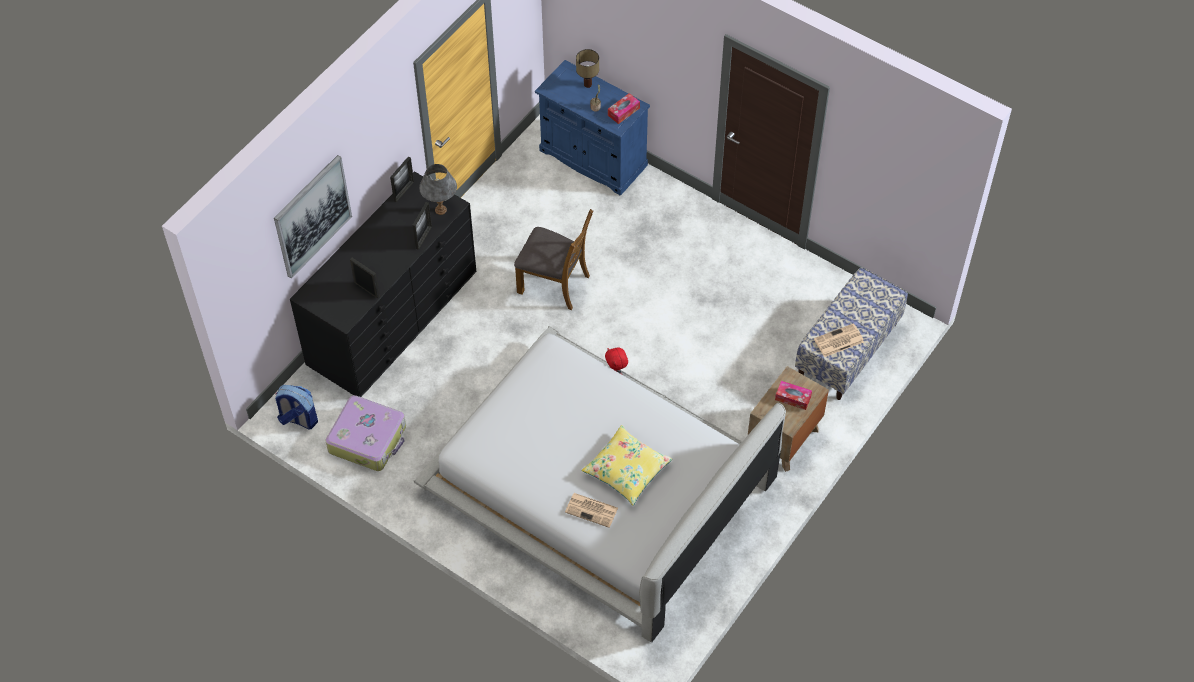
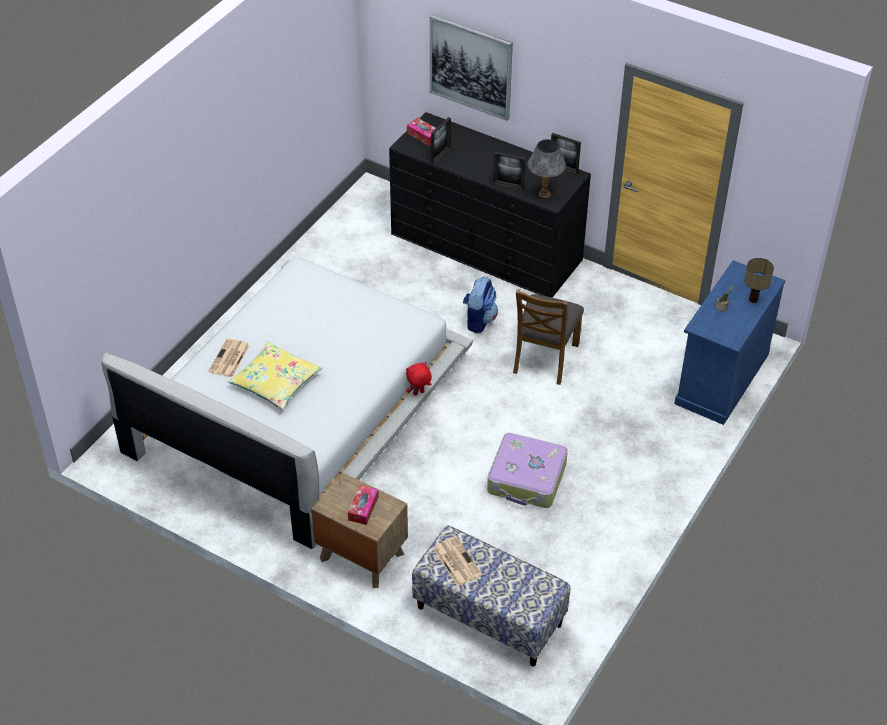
camera: 85 degrees right, 10 degrees down
backpack [275,385,318,430] -> backpack moved to [463,277,498,334]
suitcase [325,395,406,471] -> suitcase moved to [487,433,568,508]
tissue box [608,93,640,124] -> tissue box moved to [407,118,436,146]

